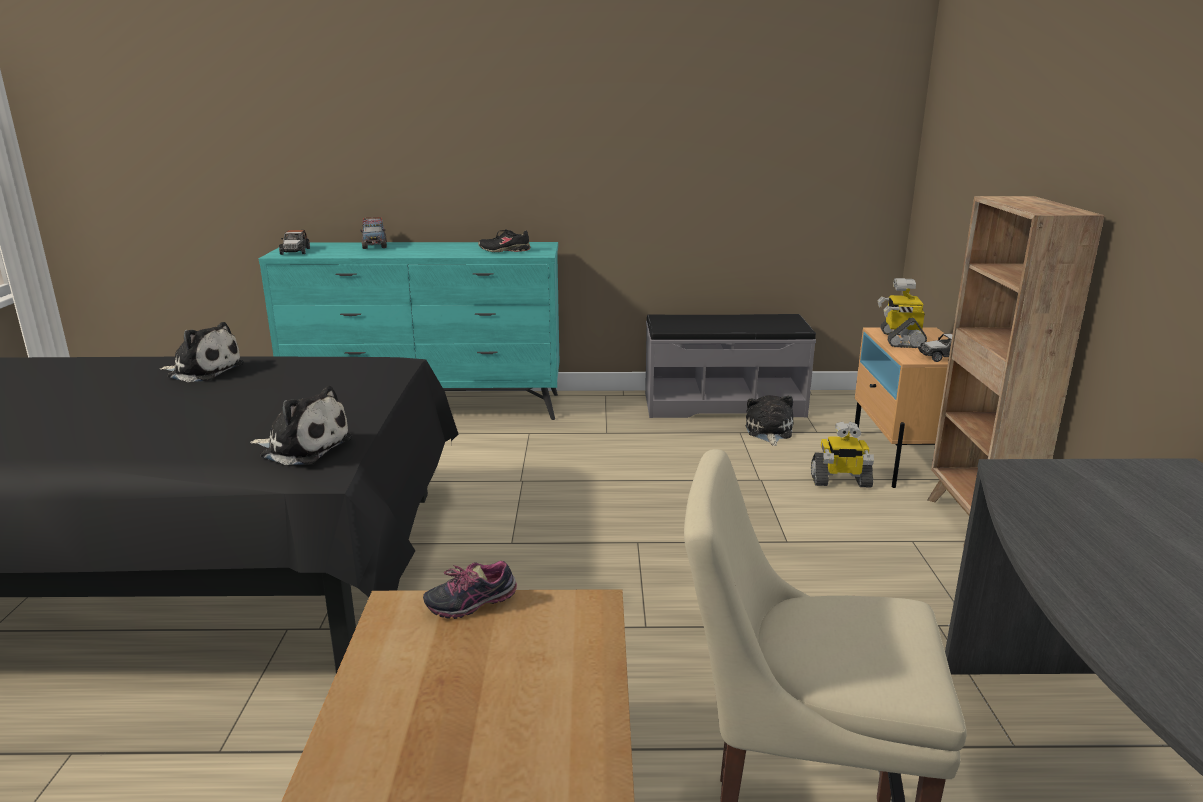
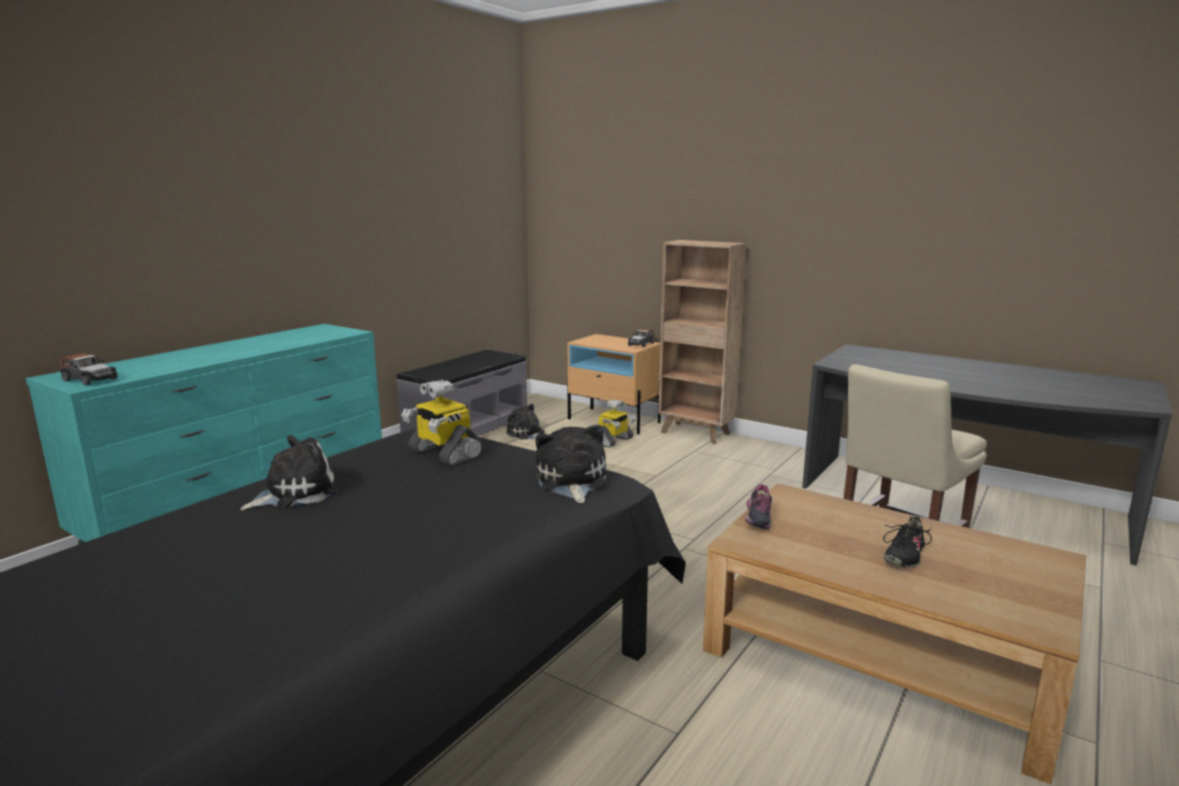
camera: 55 degrees left, 5 degrees down
plush toy [250,385,352,465] -> plush toy turned 60 degrees counterclockwise [535,424,606,503]
toy truck [360,217,387,249] -> none
black shoe [478,229,531,252] -> black shoe moved to [883,516,932,568]
toy robot [878,278,927,348] -> toy robot moved to [401,379,483,466]

